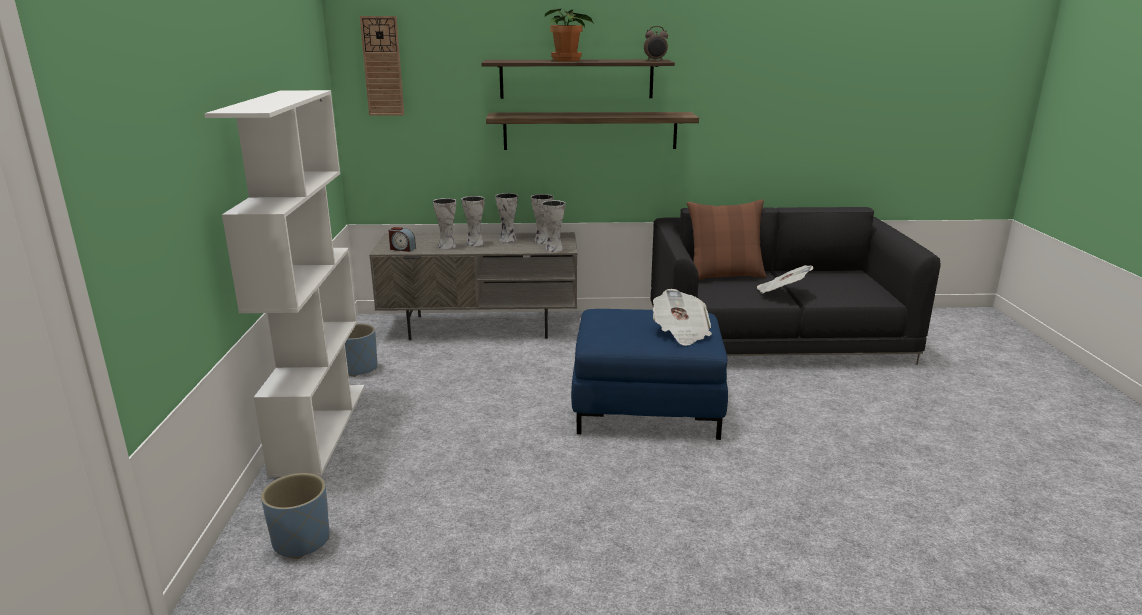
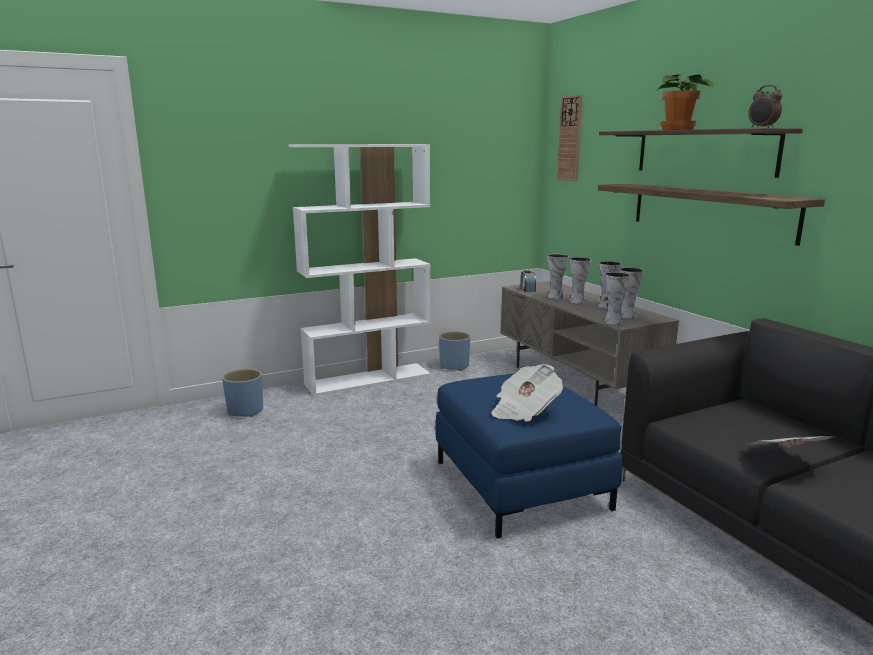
camera: 65 degrees right, 5 degrees down
brown pillow [687,199,767,280] -> none

